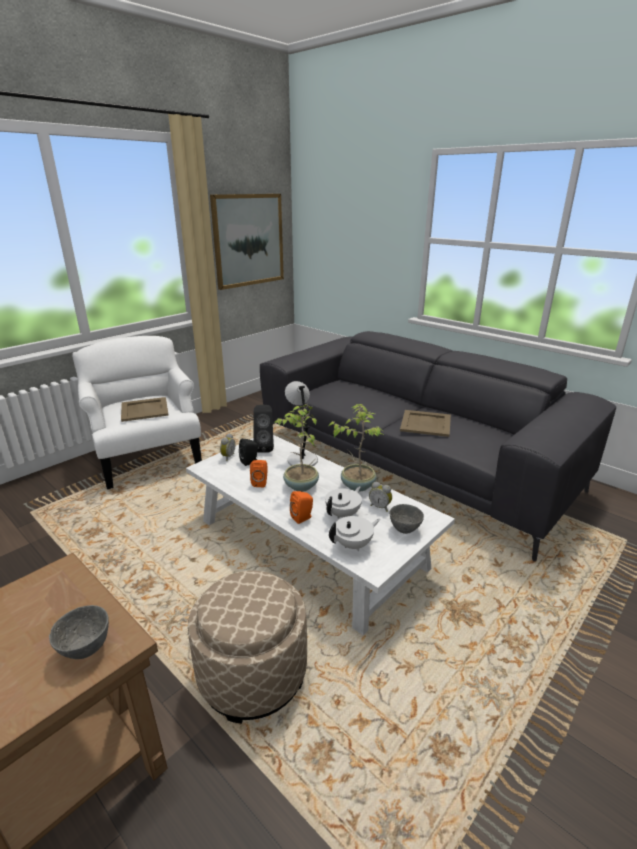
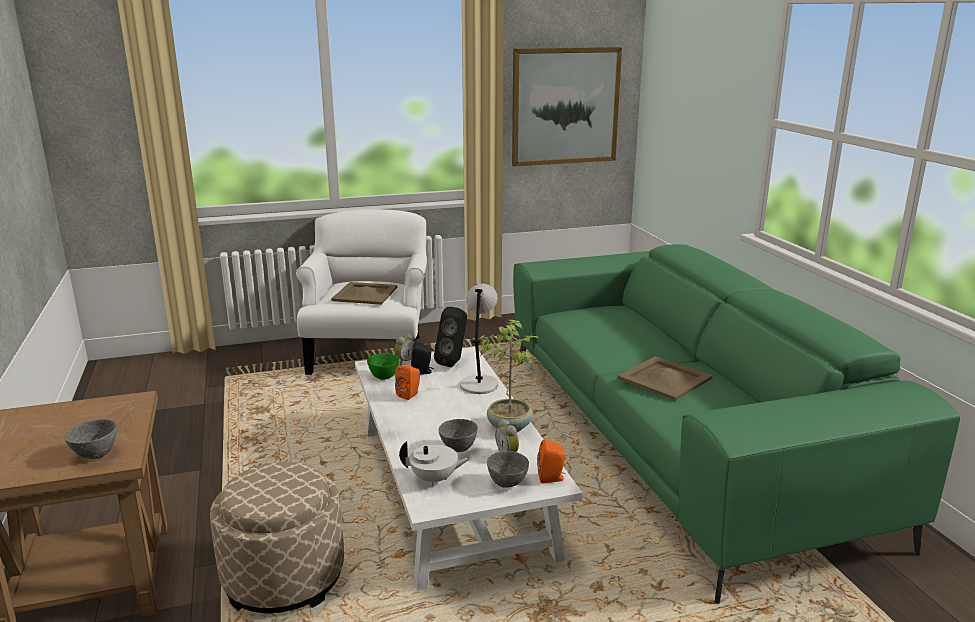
camera: 30 degrees right, 5 degrees down
grey sofa [260,331,616,561] -> green sofa [513,244,961,604]
potted plant [274,404,319,492] -> none
orange speaker [290,491,313,524] -> orange speaker moved to [537,439,566,483]
white teapot [325,486,362,519] -> grey bowl [439,419,478,452]
none -> green bowl [367,353,400,380]

